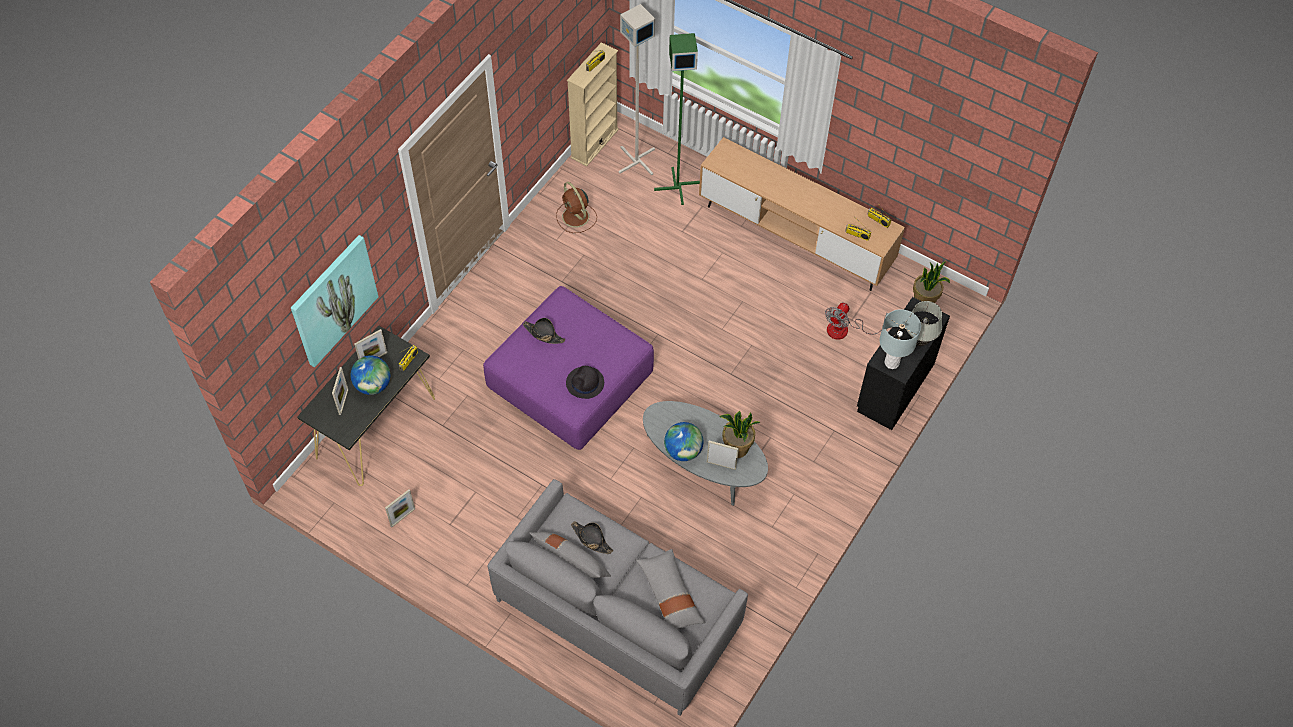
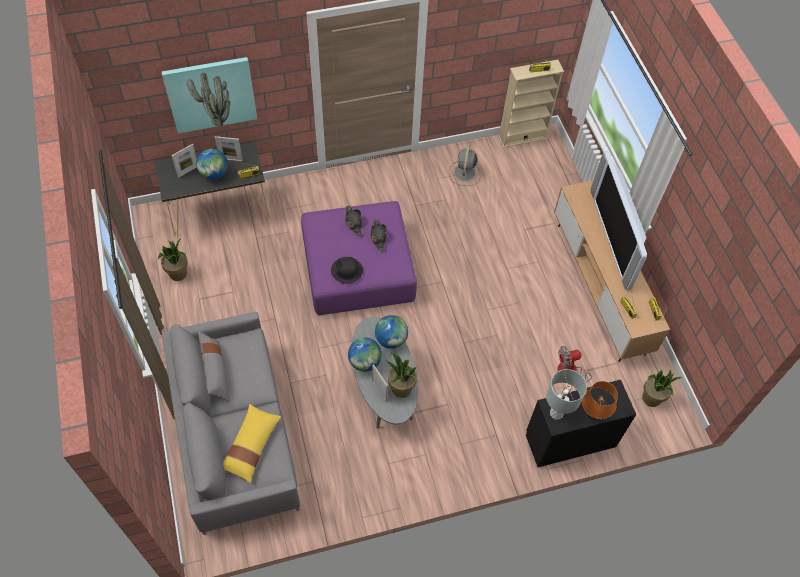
camera: 40 degrees right, 0 degrees up
picture frame [385,489,415,527] -> potted plant [157,238,188,281]
brown fan [556,182,597,233] -> grey fan [449,143,480,186]
black hat [571,521,613,554] -> black hat moved to [370,220,387,251]
grey floor lamp [618,4,655,176] -> none
grey pillow [636,549,706,629] -> yellow pillow [223,404,281,483]
green floor lamp [654,33,700,205] -> none
white table lamp [906,301,942,346] -> orange table lamp [582,381,618,420]
none -> globe [375,315,408,349]
none -> television [590,151,647,291]

